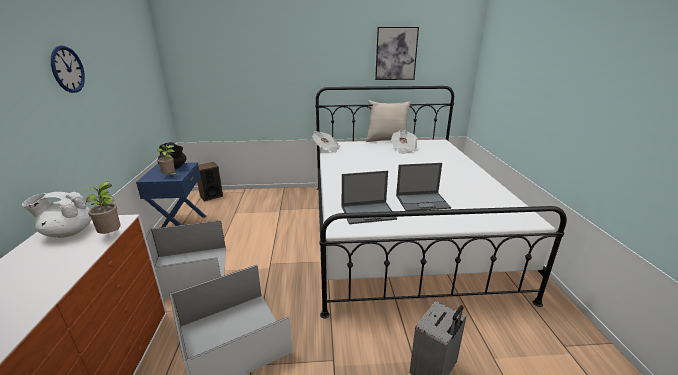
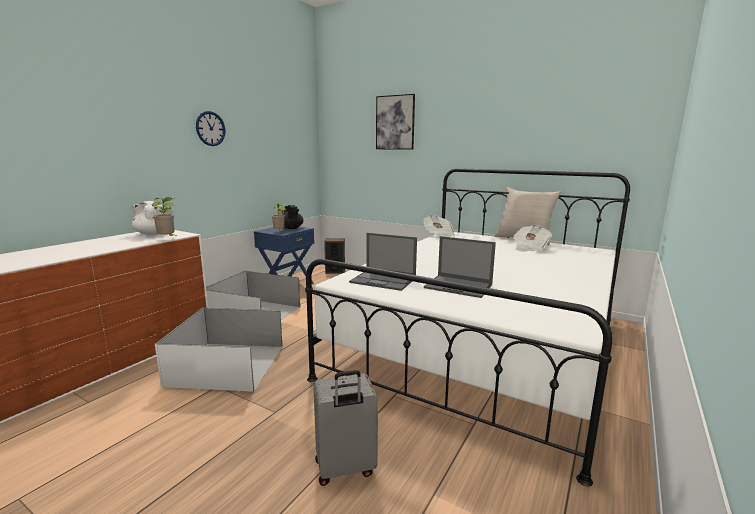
camera: 35 degrees right, 10 degrees down
picture [375,27,419,80] -> picture moved to [376,94,415,150]

